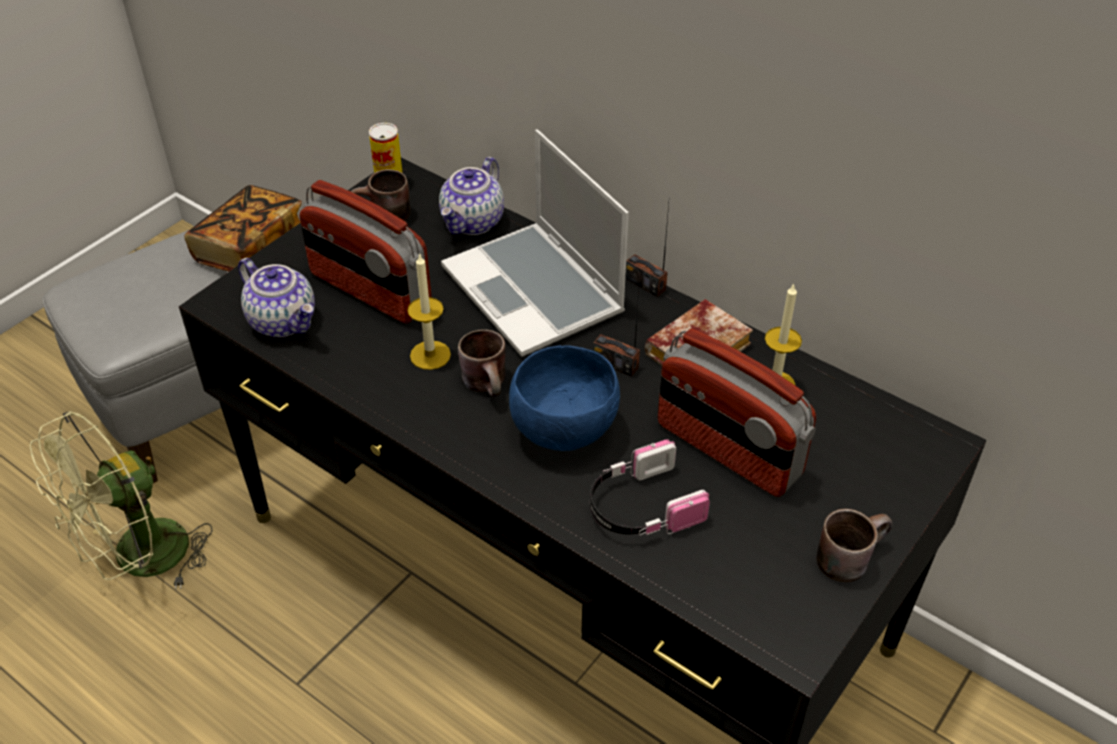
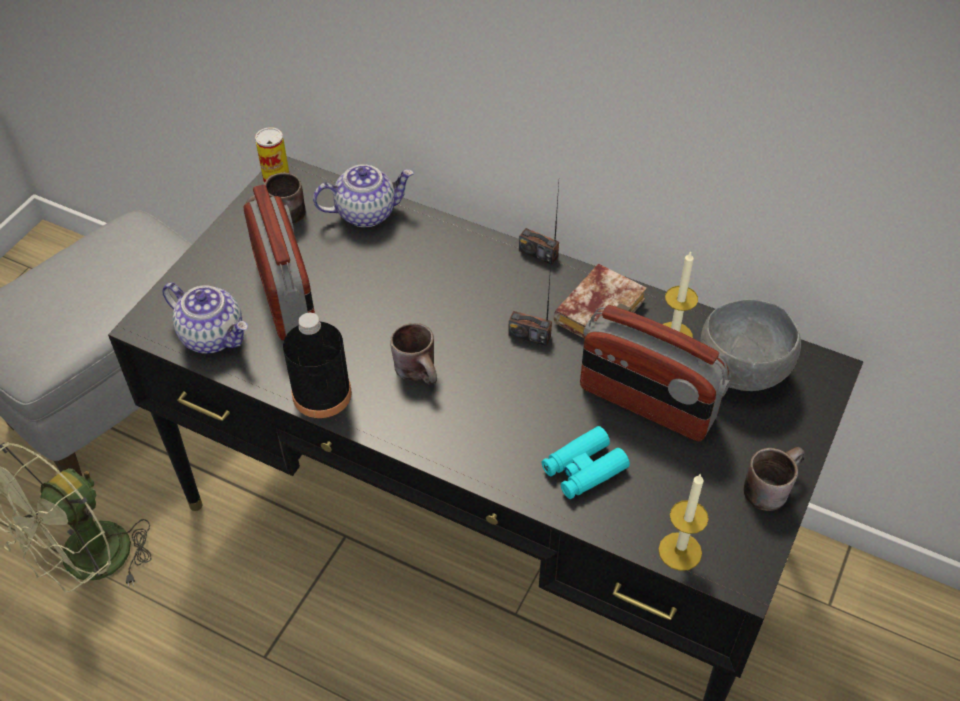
camera: 10 degrees left, 5 degrees up
book [184,185,302,271] -> none
radio [299,180,432,323] -> radio turned 135 degrees counterclockwise [244,185,315,341]
candle [407,253,451,370] -> candle moved to [658,473,709,571]
teapot [439,157,504,235] -> teapot turned 120 degrees counterclockwise [313,164,414,227]
laptop [441,129,629,357] -> none
blue bowl [509,345,620,451] -> none
headphones [590,439,710,536] -> turquoise binoculars [542,426,630,499]
none -> black bottle [283,313,352,418]
none -> grey bowl [700,299,801,391]

